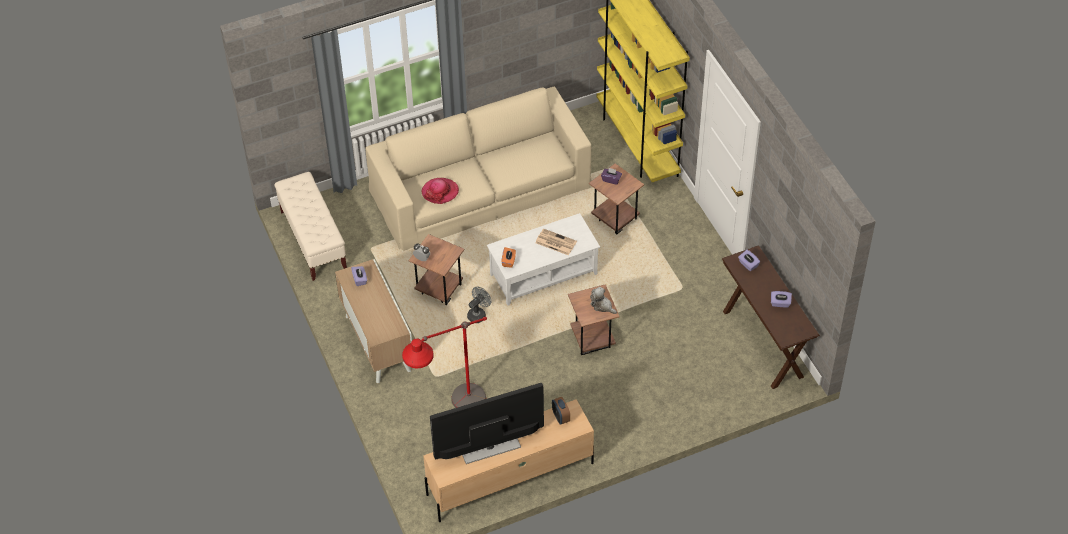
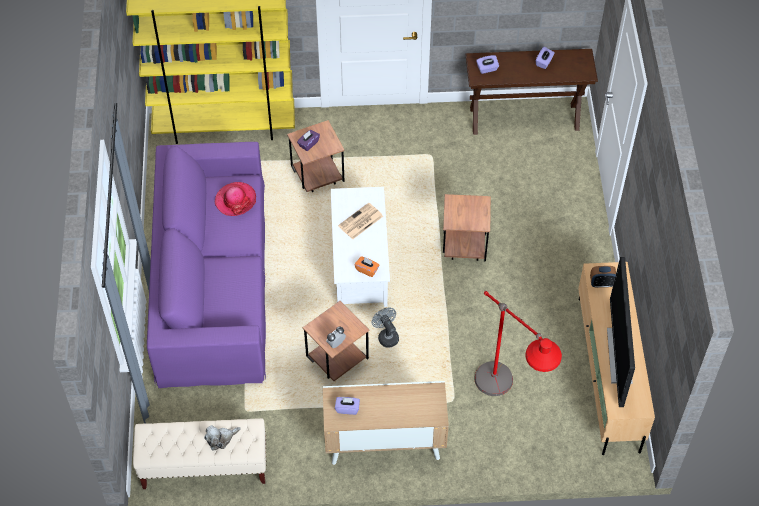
camera: 70 degrees left, 5 degrees up
beige sofa [366,87,592,251] -> purple sofa [147,142,266,388]
hat [421,178,459,204] -> hat moved to [215,182,256,216]
plush toy [590,287,617,314] -> plush toy moved to [204,425,241,450]

